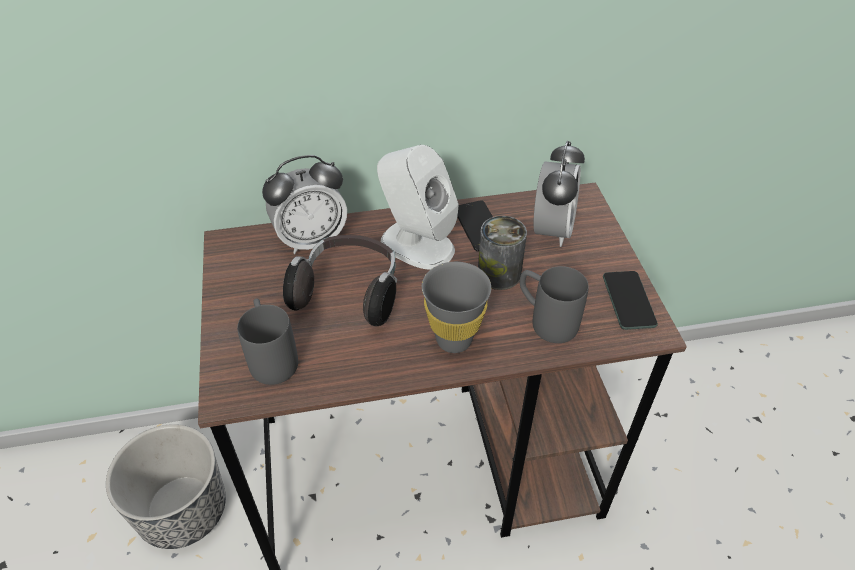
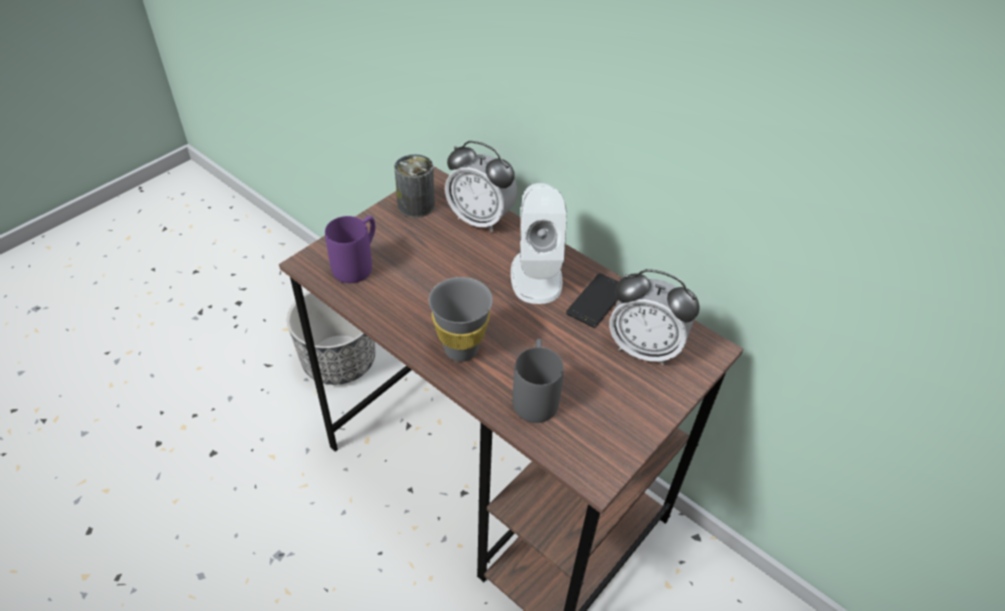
camera: 50 degrees right, 0 degrees up
grey mug [237,298,298,385] -> purple mug [325,216,376,283]
headphones [283,235,397,326] -> none
can [478,216,527,290] -> can moved to [394,154,435,218]
alarm clock [534,141,585,247] -> alarm clock turned 45 degrees clockwise [609,269,700,365]
phone [603,271,658,330] -> none

